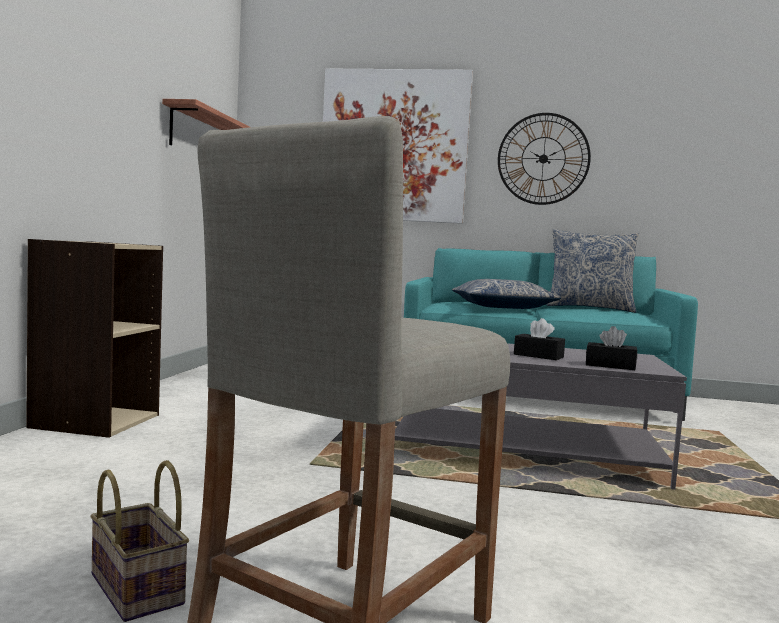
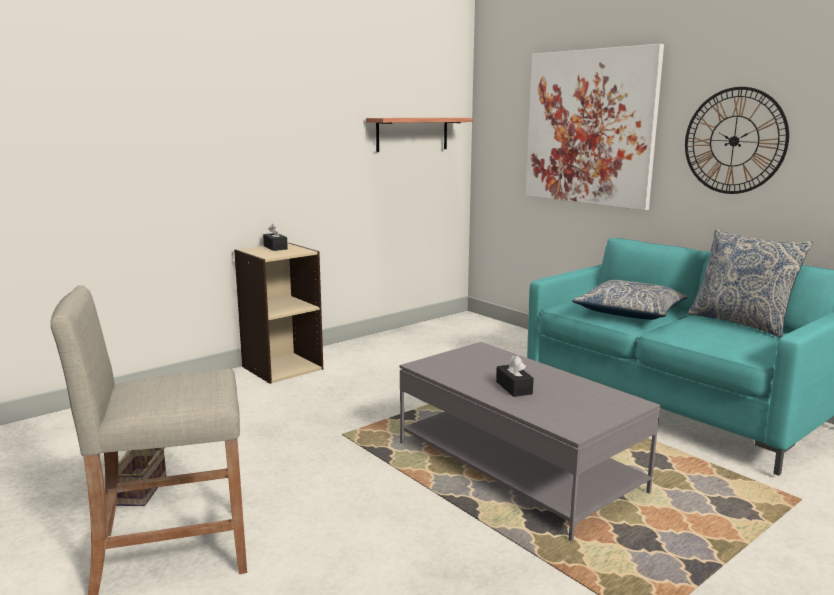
camera: 40 degrees right, 10 degrees up
black tissue box [586,326,637,370] -> black tissue box moved to [263,224,288,251]

